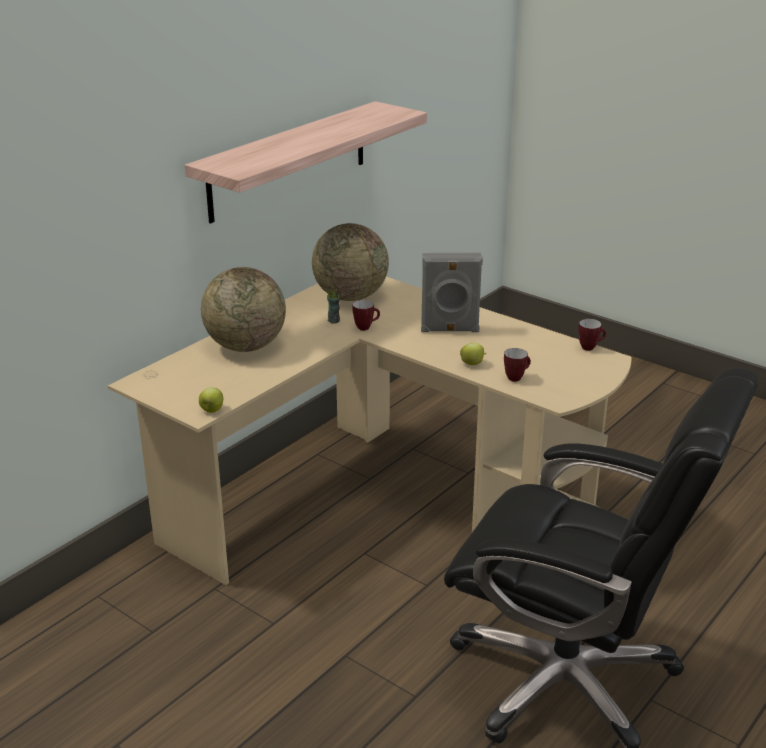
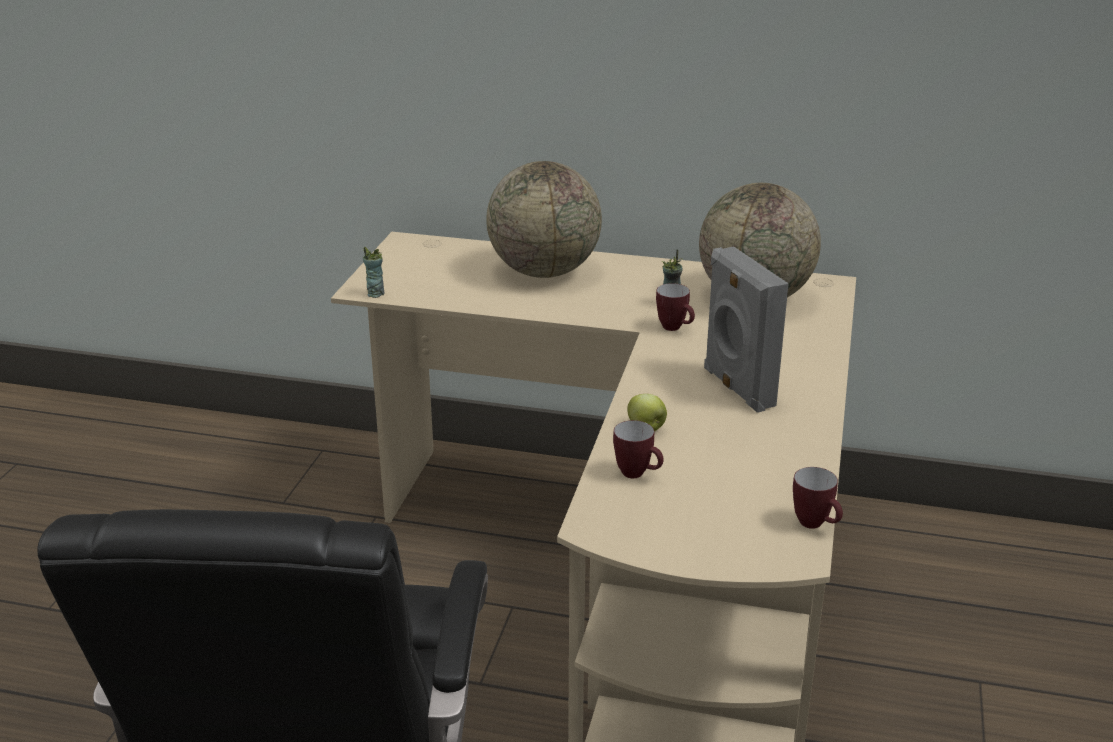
camera: 65 degrees right, 0 degrees up
shelf [185,101,427,224] -> none
apple [199,387,223,413] -> cup [363,247,384,298]

